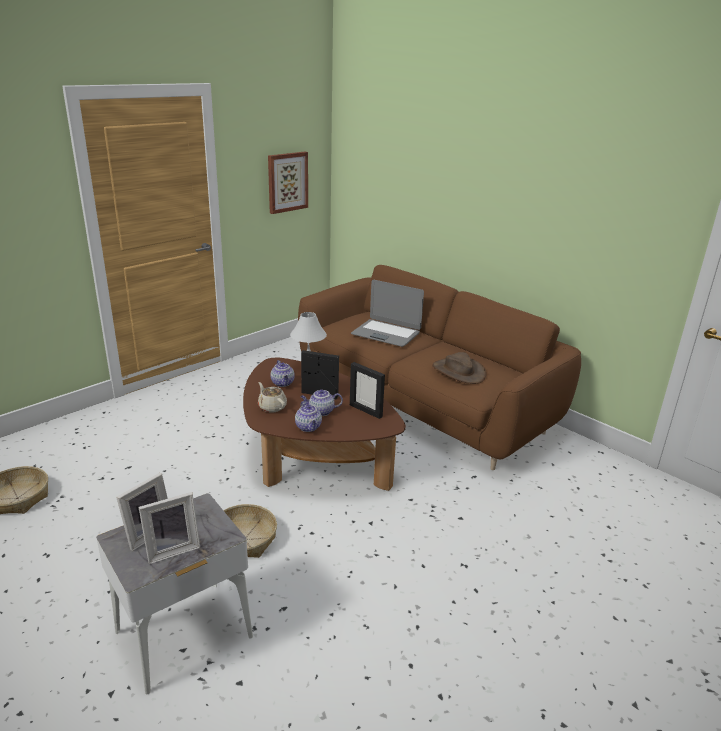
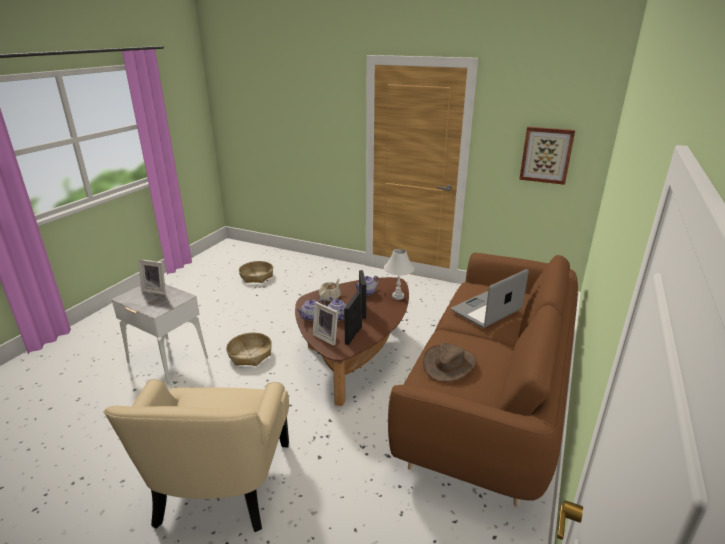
camera: 70 degrees right, 0 degrees up
picture frame [139,492,200,564] -> picture frame moved to [313,302,338,346]
laptop [351,280,424,347] -> laptop turned 45 degrees clockwise [451,269,529,328]
none -> beige armchair [104,379,289,532]

